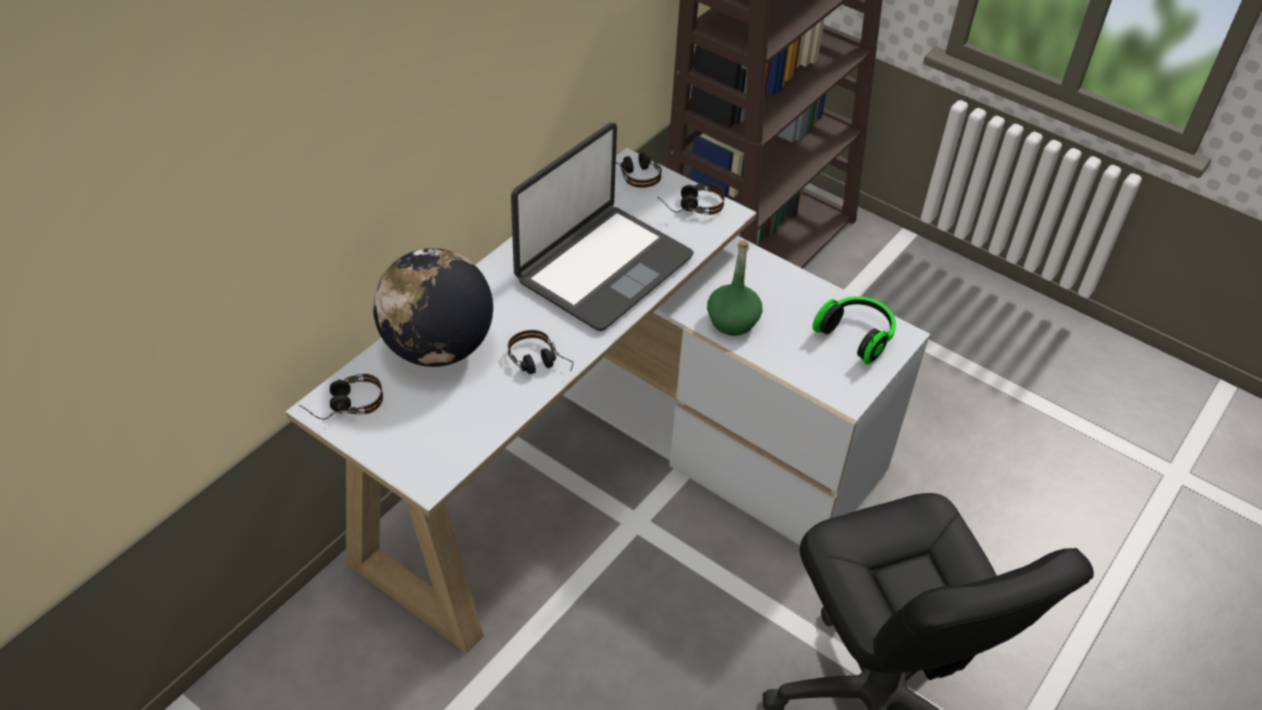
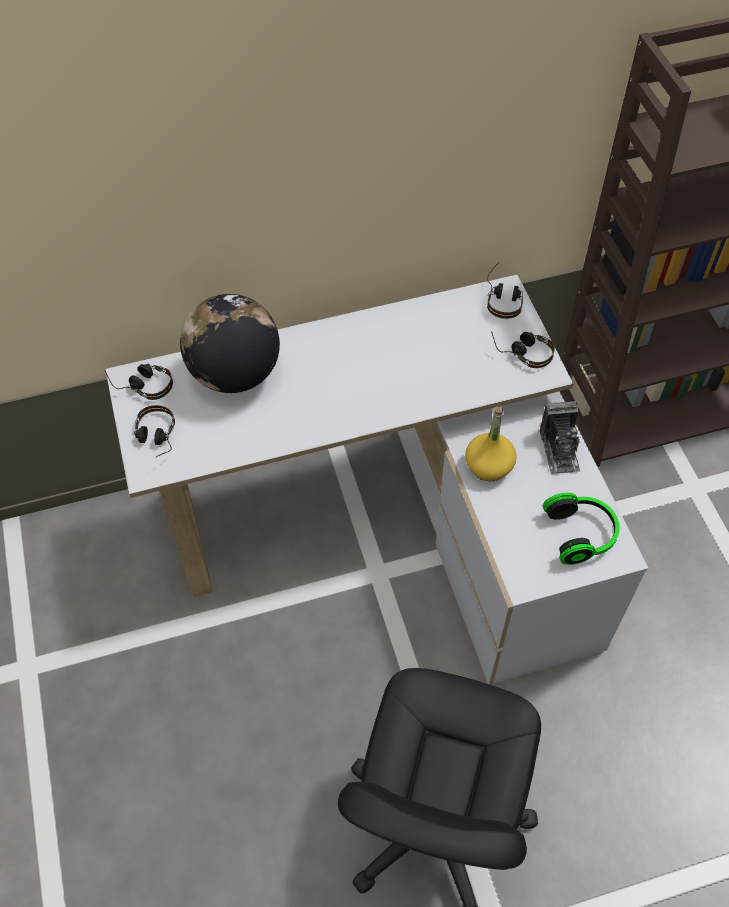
camera: 40 degrees right, 10 degrees up
headphones [508,330,573,374] -> headphones moved to [134,405,175,458]
laptop [511,122,694,331] -> none
green bottle [707,240,762,336] -> yellow bottle [465,406,517,482]
none -> camera [540,401,580,475]

